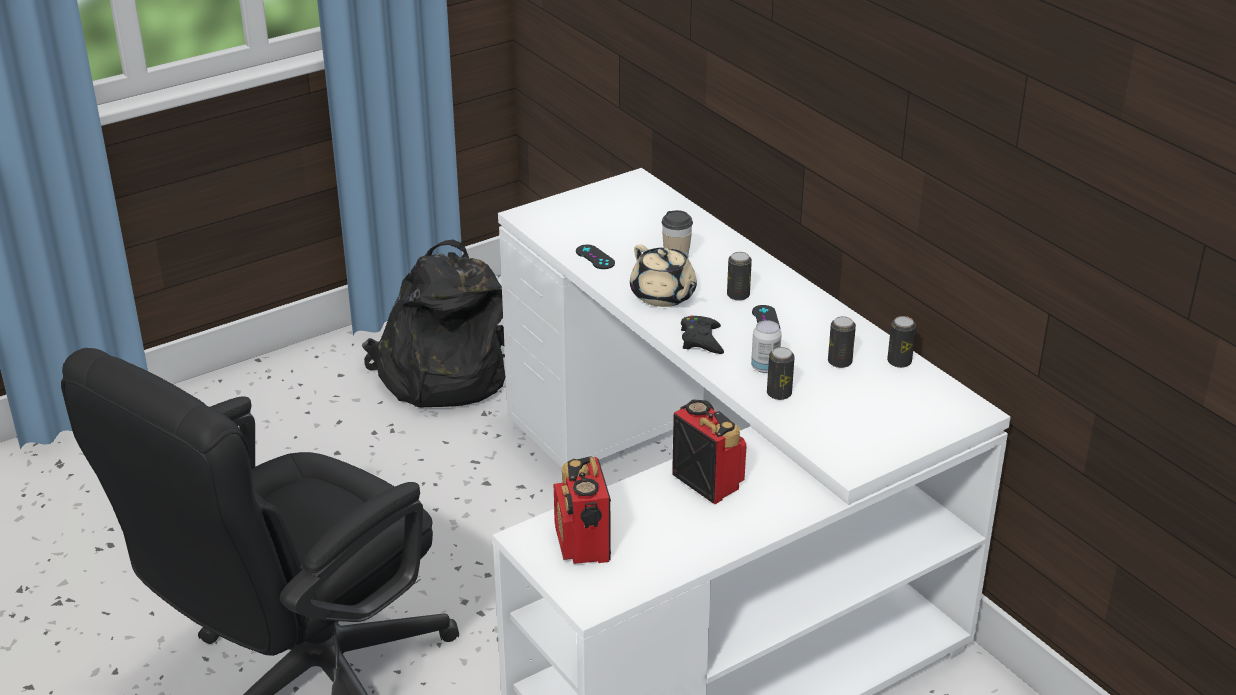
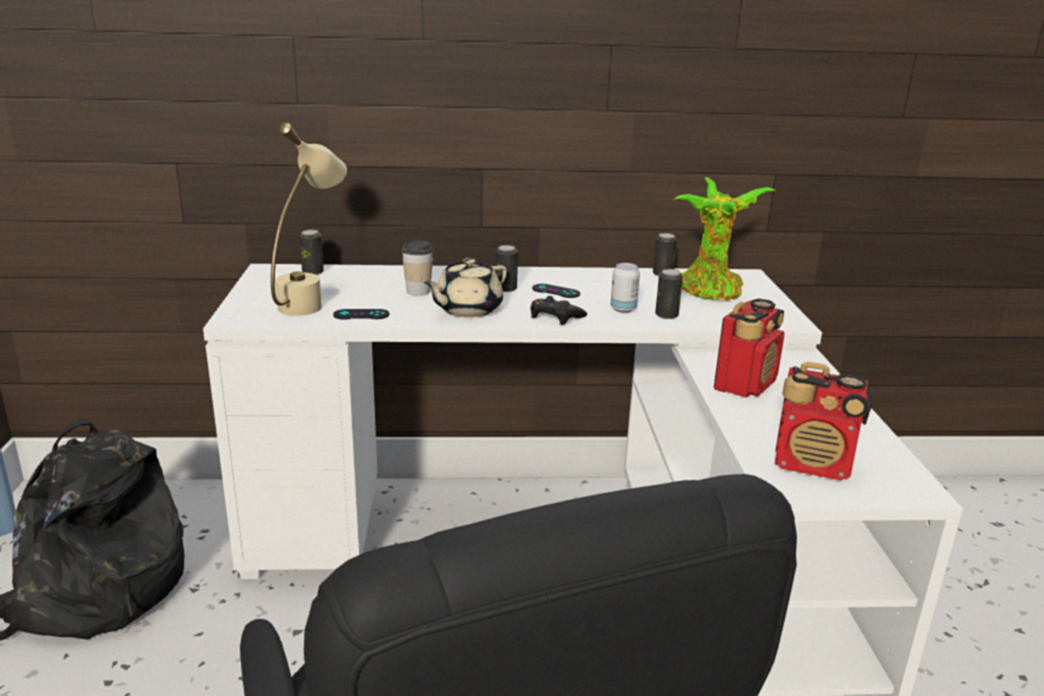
camera: 60 degrees left, 10 degrees down
beige teapot [630,244,697,307] -> beige teapot turned 135 degrees clockwise [424,258,507,318]
radio [672,399,746,504] -> radio turned 135 degrees clockwise [714,299,784,398]
can [828,316,856,368] -> can moved to [299,230,324,275]
none -> beige table lamp [271,123,347,316]
none -> potted plant [674,178,776,301]

